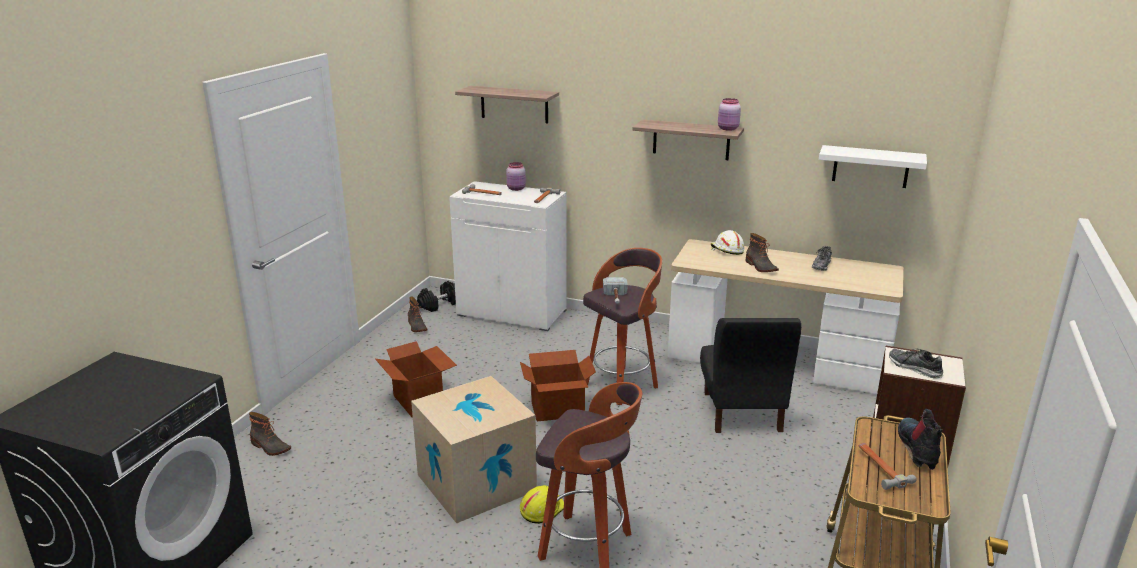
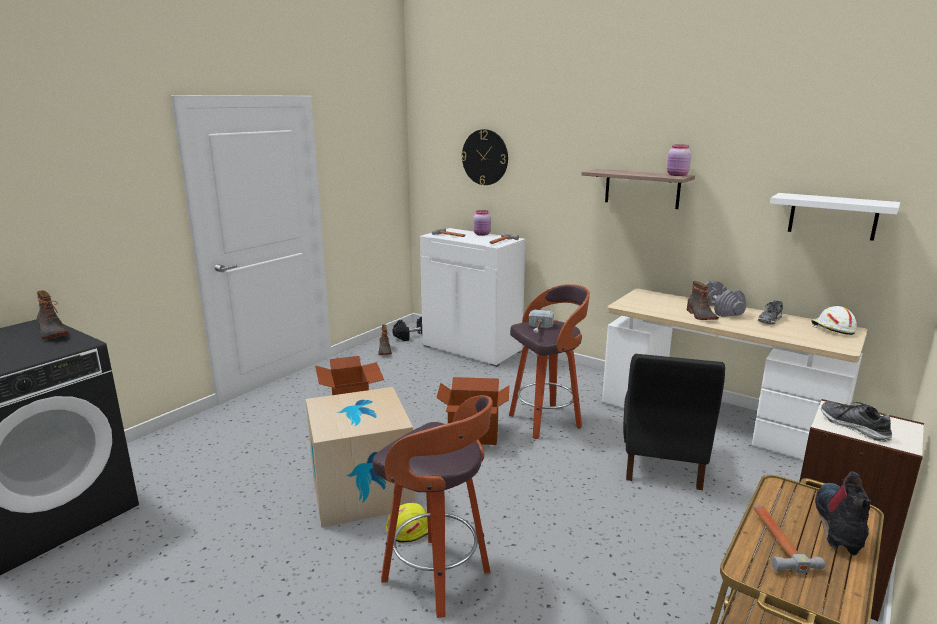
camera: 15 degrees right, 5 degrees down
boot [249,412,291,456] -> boot moved to [37,290,69,340]
shelf [455,86,559,123] -> wall clock [461,129,508,185]
white hard hat [711,230,744,255] -> white hard hat moved to [811,306,857,335]
none -> grey dumbbell [704,280,746,317]

